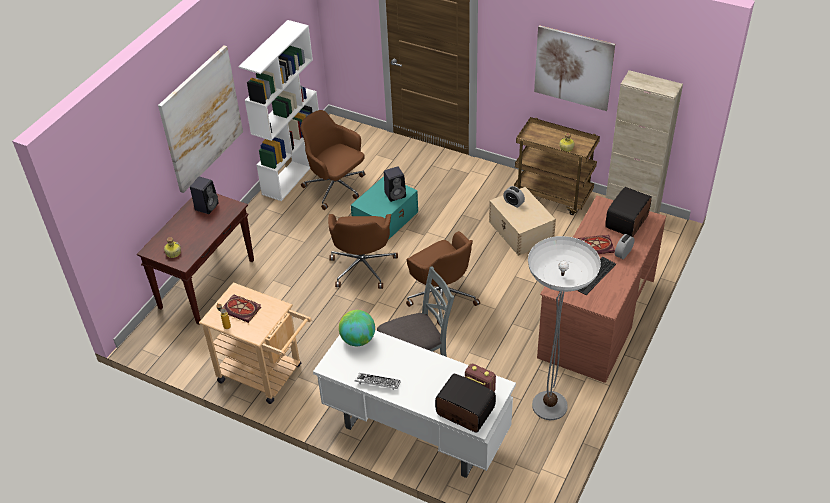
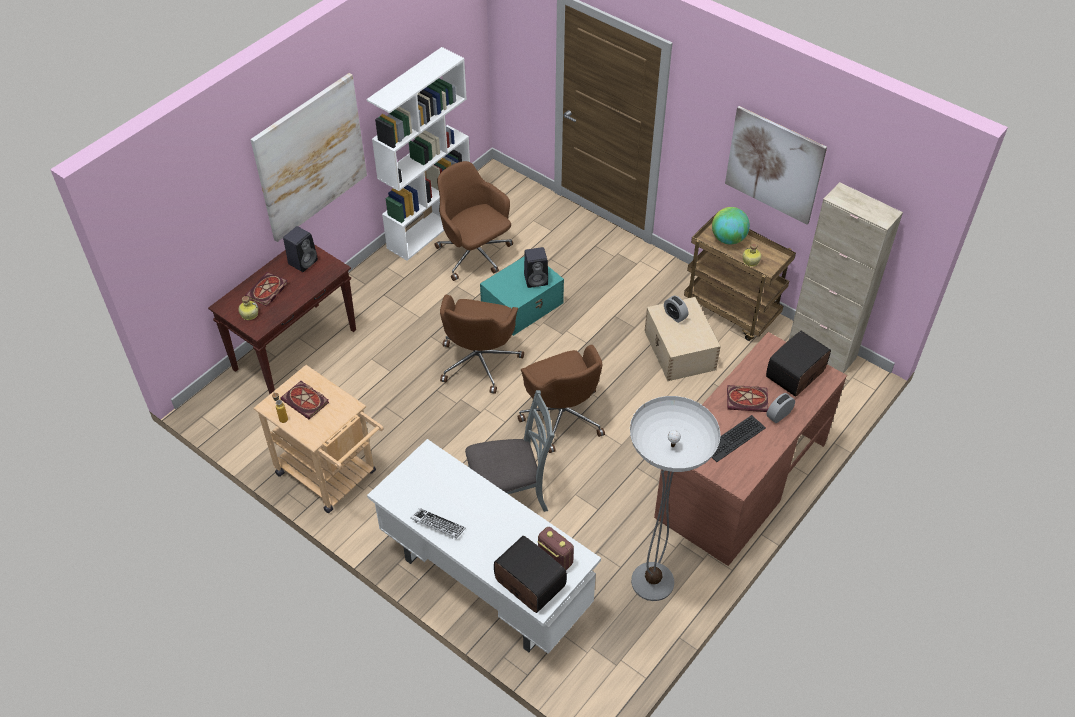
camera: 10 degrees right, 5 degrees up
globe [339,310,375,346] -> globe moved to [712,207,750,245]
none -> book [245,272,288,306]

